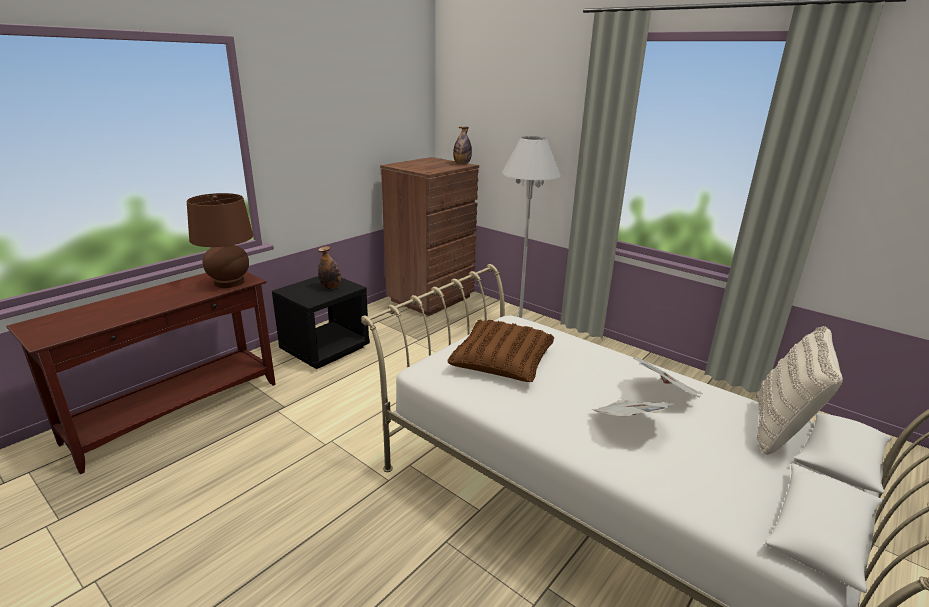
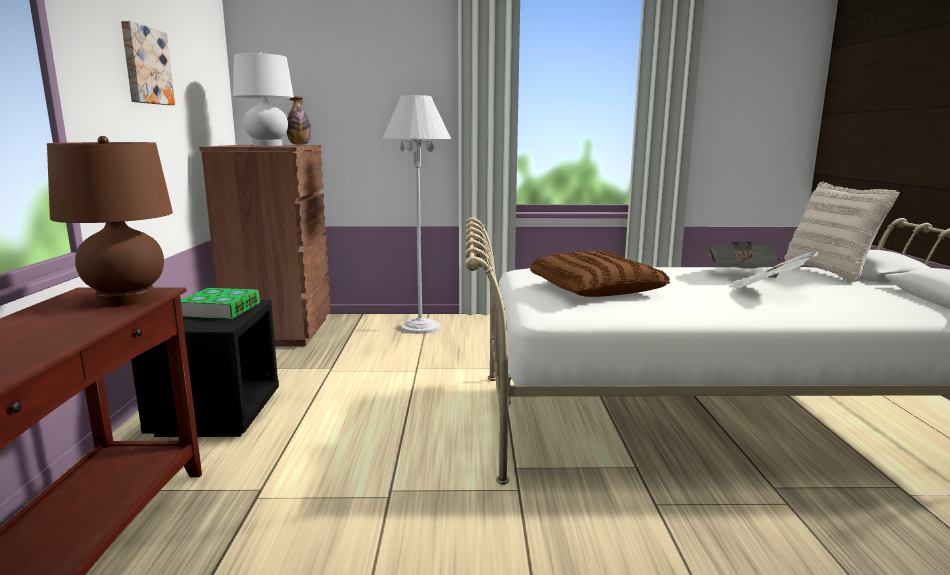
camera: 40 degrees left, 10 degrees down
bottle [318,246,341,289] -> book [181,288,260,319]
none -> picture [121,21,175,105]
none -> white table lamp [233,52,294,146]

